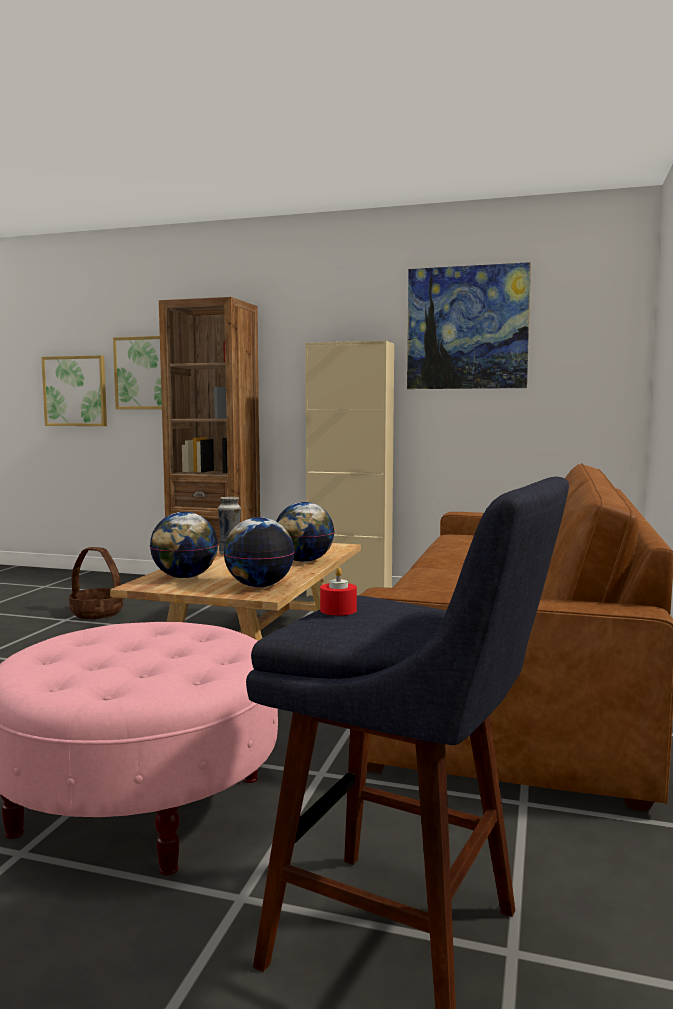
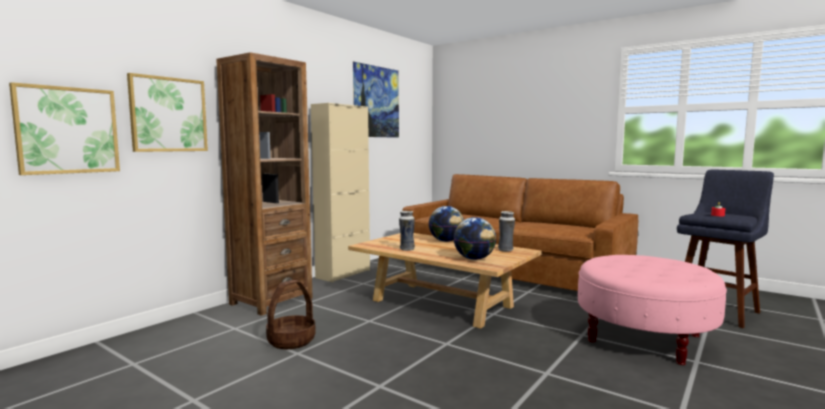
camera: 70 degrees left, 0 degrees up
globe [224,517,295,587] -> vase [498,211,515,252]

